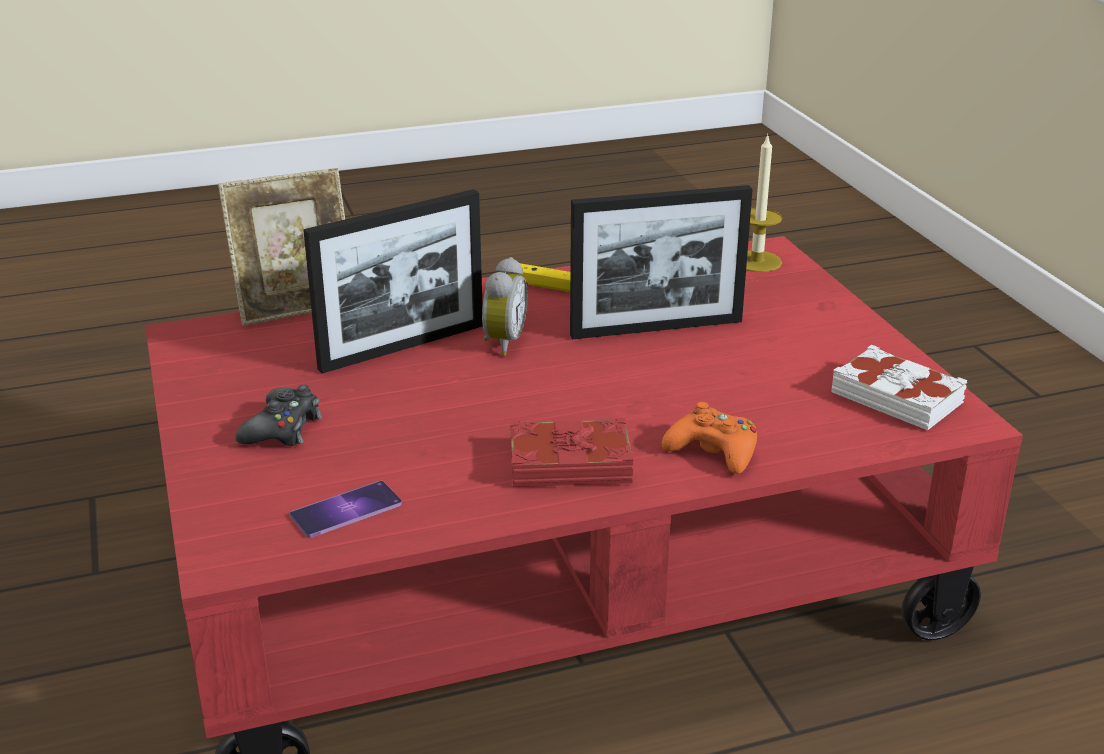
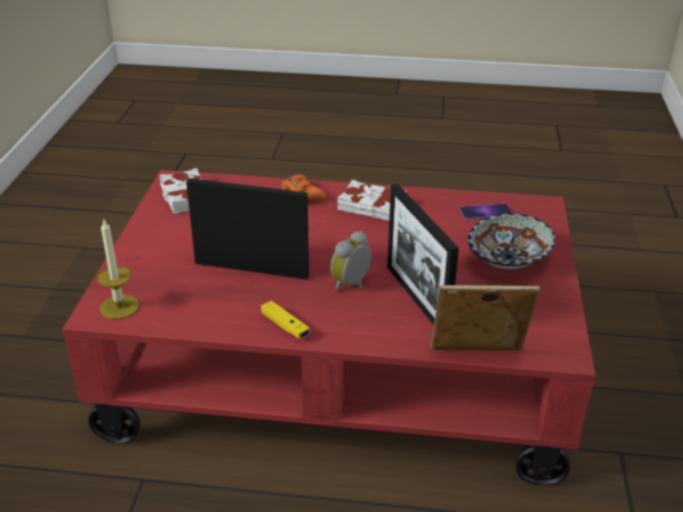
camera: 155 degrees left, 5 degrees up
black game controller [235,385,322,446] -> bowl [468,213,555,269]
picture frame [303,189,483,374] -> picture frame turned 105 degrees counterclockwise [387,184,459,325]
red book [510,418,634,487] -> white book [338,180,406,221]

